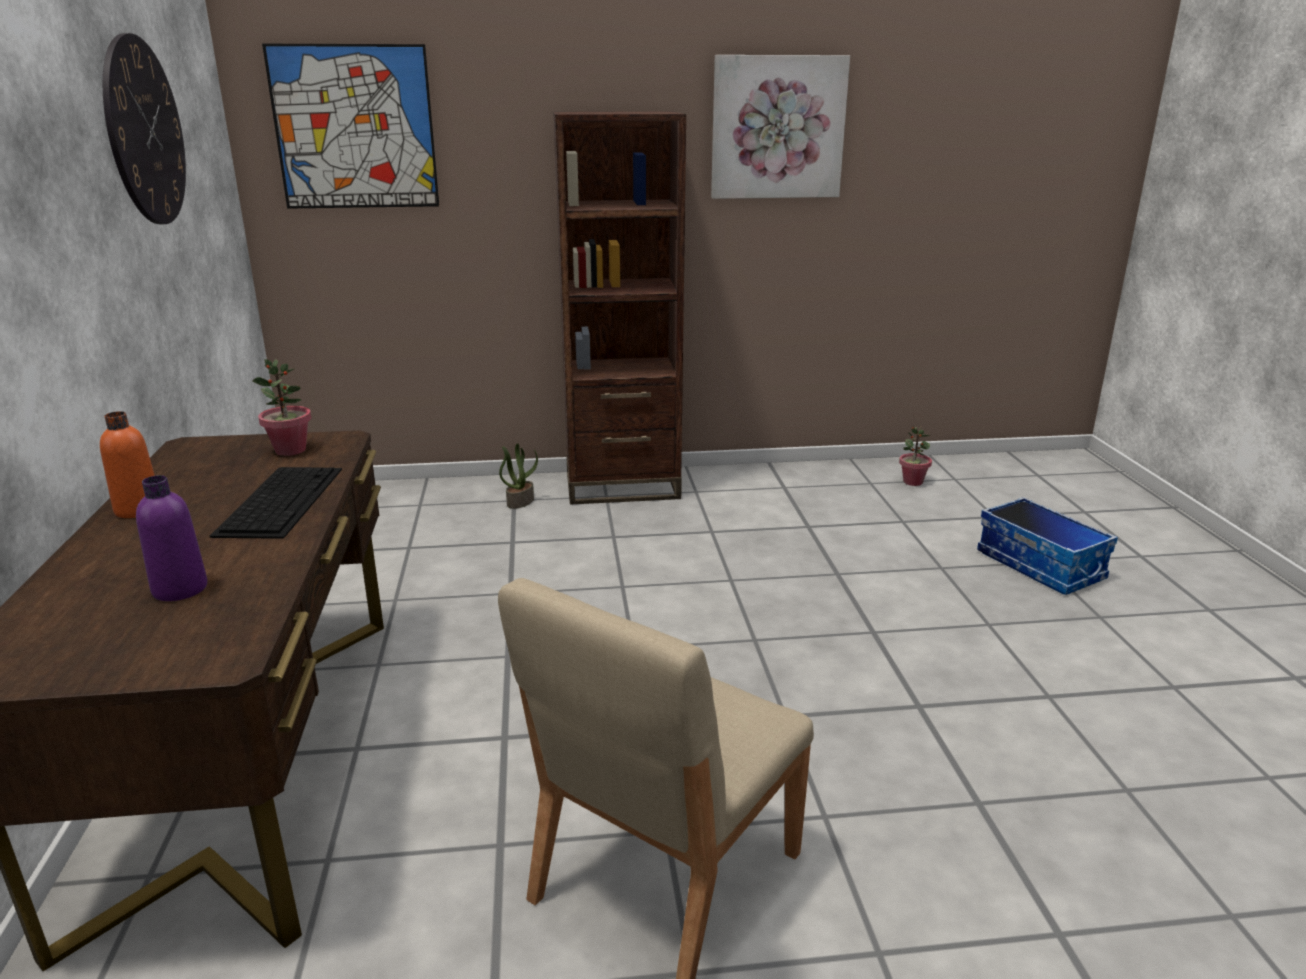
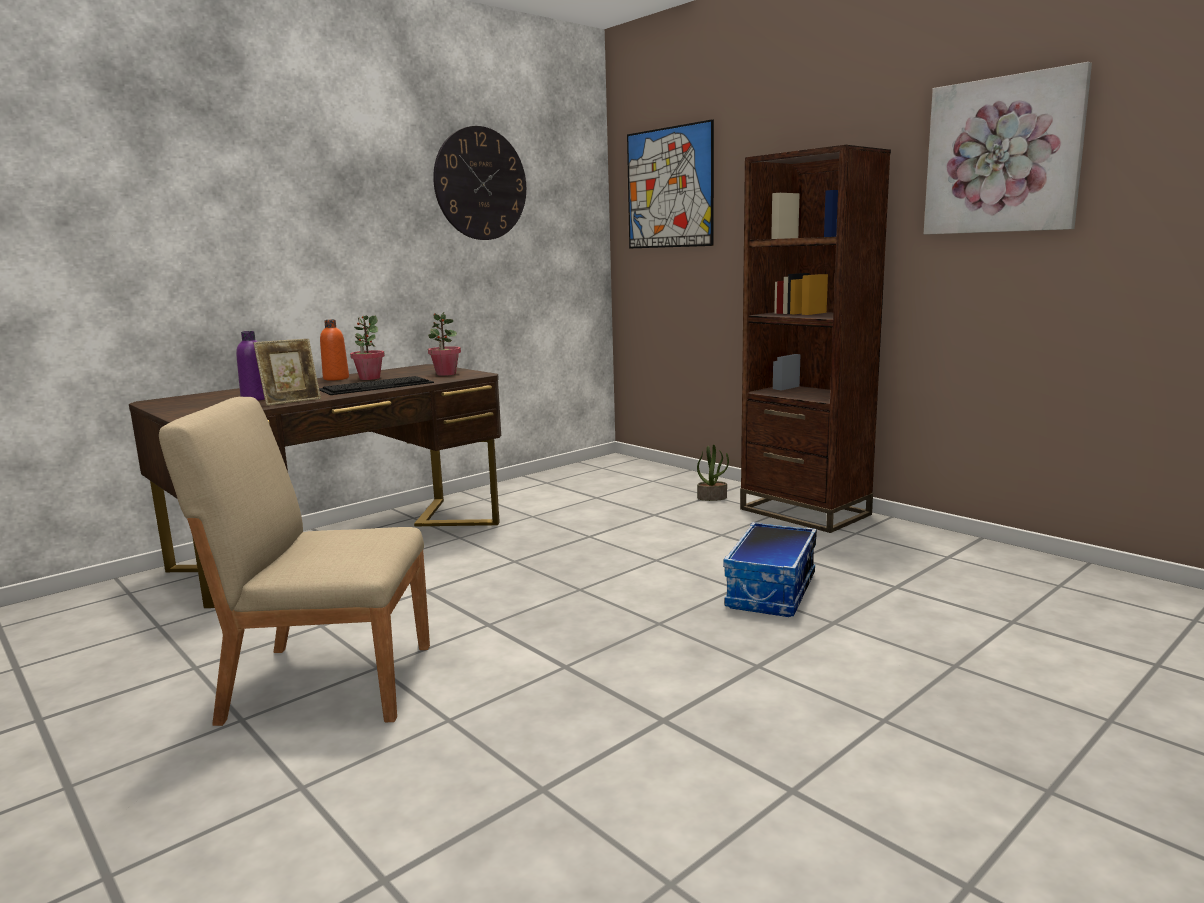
camera: 55 degrees right, 10 degrees down
potted plant [899,425,932,486] -> potted plant moved to [350,315,385,380]
storage box [977,497,1118,595] -> storage box moved to [723,522,817,617]
none -> picture frame [254,339,321,406]

